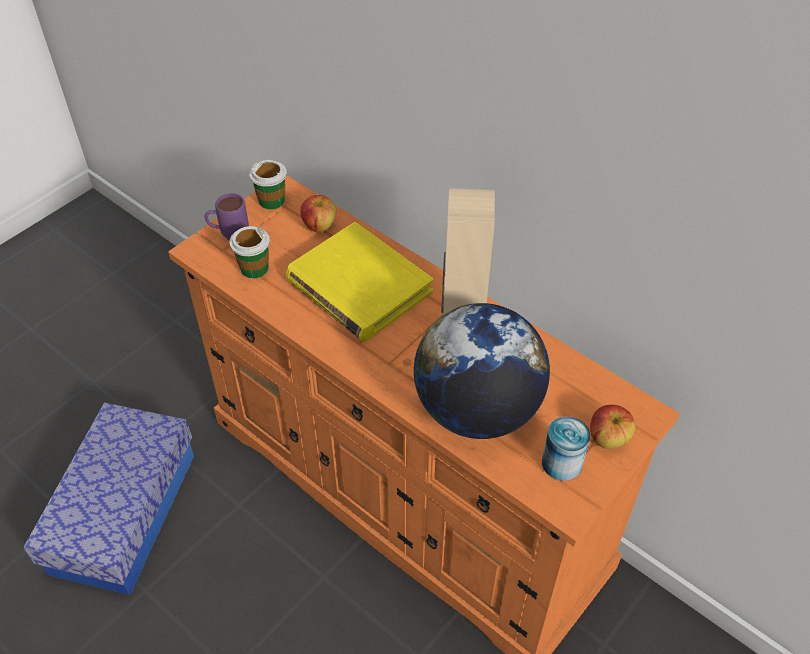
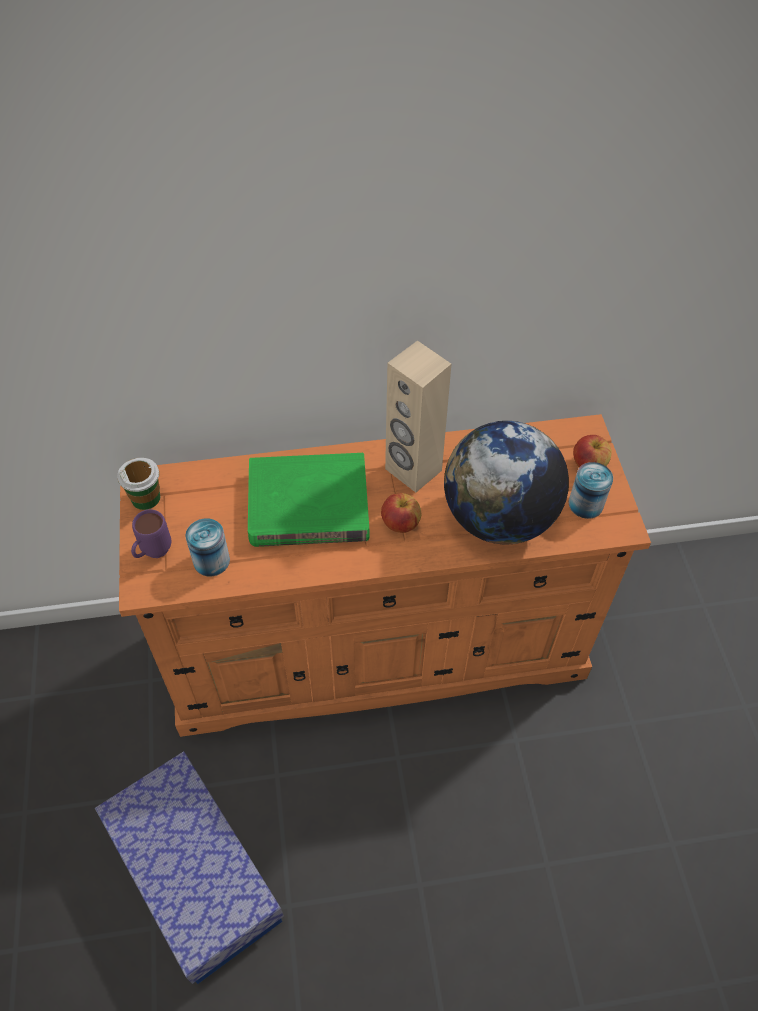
camera: 50 degrees left, 5 degrees up
cup [229,226,270,278] -> can [185,518,230,576]
yellow book [286,222,433,342] -> green book [248,453,370,547]
apple [300,195,336,232] -> apple moved to [381,493,421,533]

